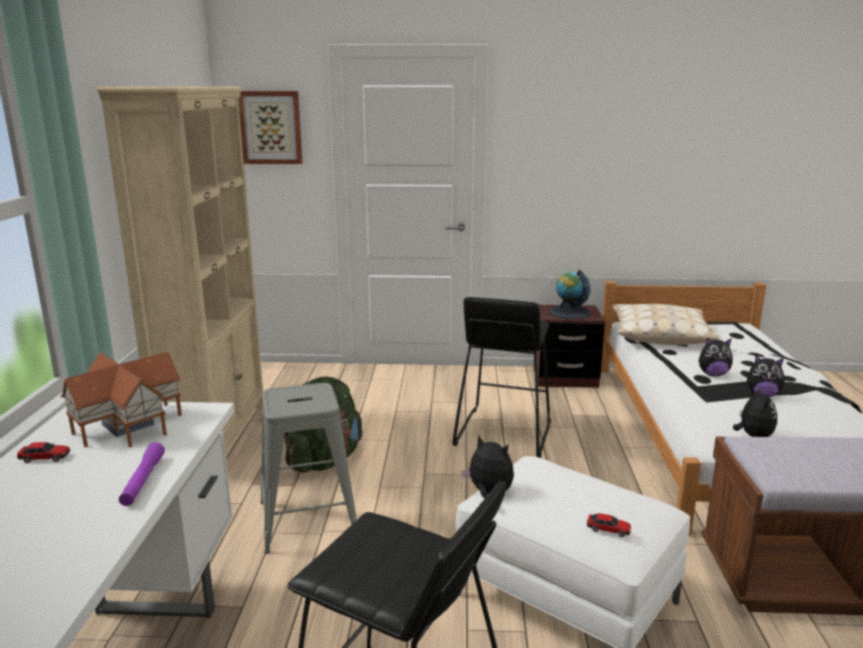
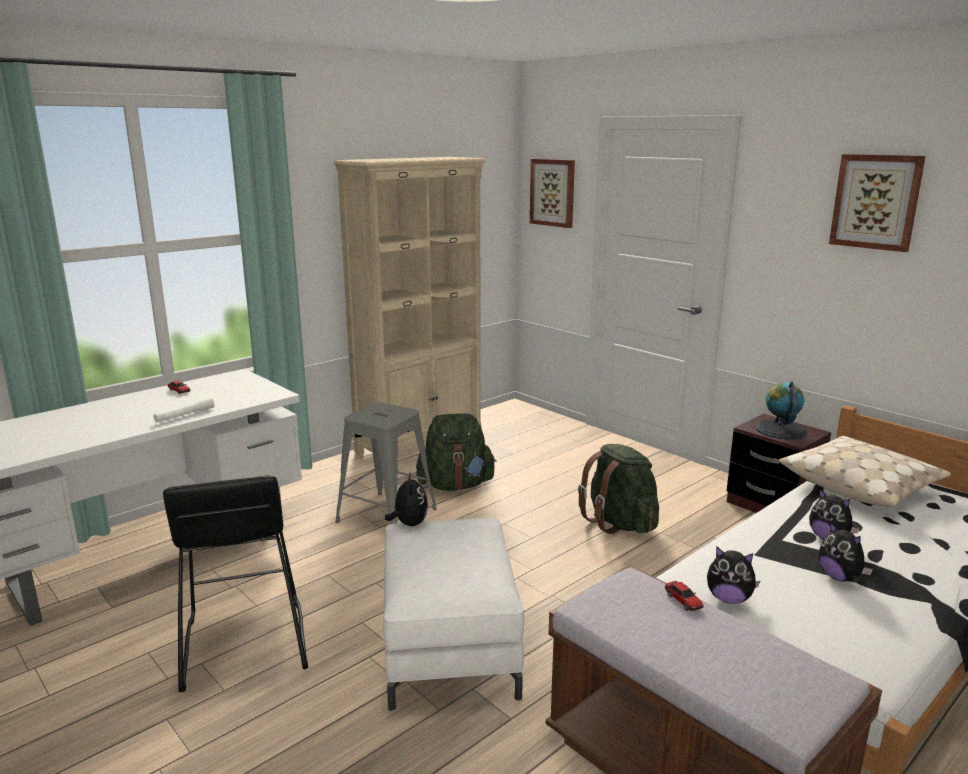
camera: 45 degrees right, 0 degrees up
toy house [61,352,182,447] -> none
purple flashlight [119,442,165,506] -> white flashlight [154,397,214,423]
black stool [452,297,551,458] -> green backpack [578,444,659,534]
toy car [587,513,631,537] -> toy car moved to [665,581,704,611]
plush toy [733,387,777,437] -> plush toy turned 60 degrees clockwise [707,546,760,604]
none -> picture [829,154,926,252]

